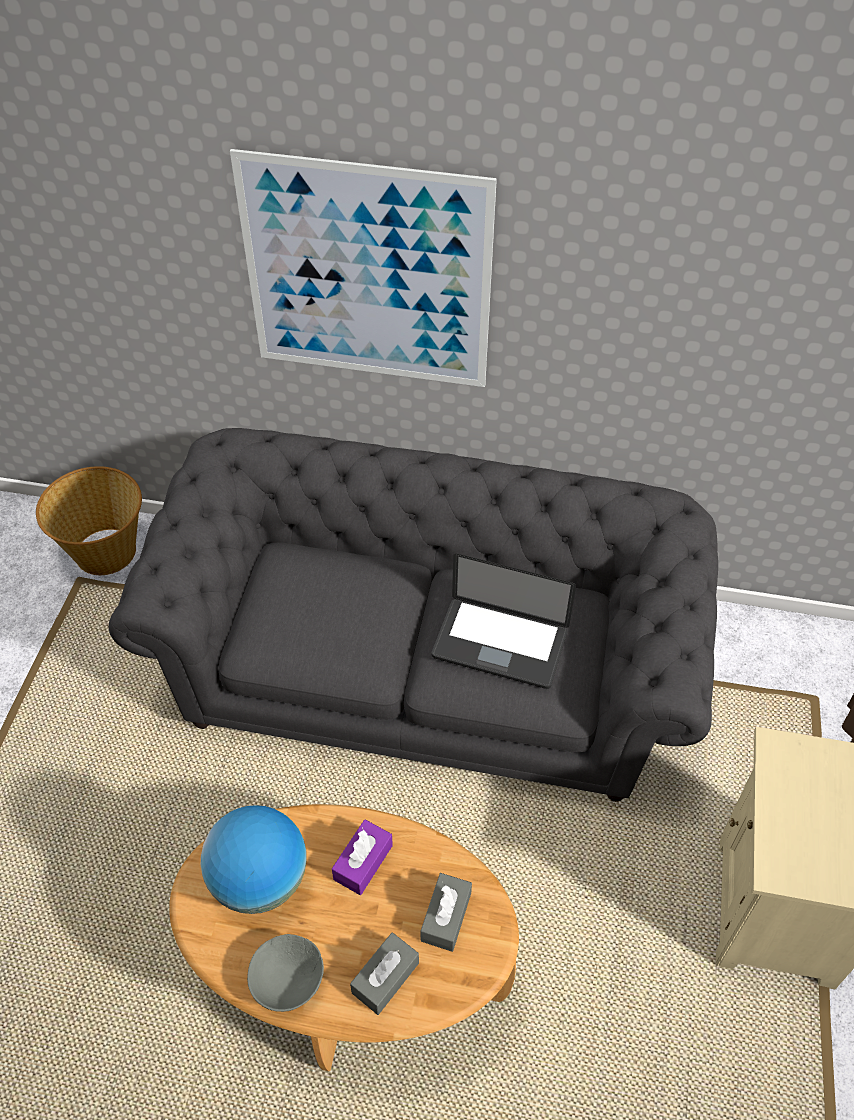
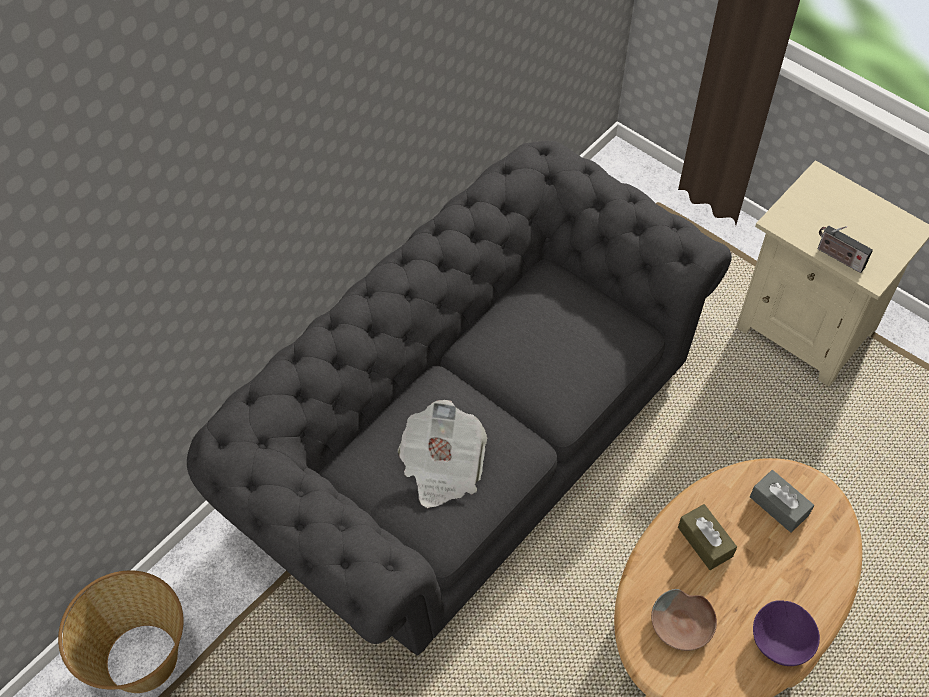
camera: 60 degrees left, 5 degrees up
globe [201,805,307,914] -> brown bowl [651,589,717,651]
picture [230,149,497,387] -> none
grey bowl [247,934,324,1012] -> purple bowl [753,600,820,666]
purple tissue box [332,820,393,895] -> brown tissue box [678,504,737,570]
grey tissue box [350,932,419,1015] -> none
laptop [432,553,576,689] -> none
none -> newspaper [398,400,487,508]
none -> radio [818,226,873,273]

